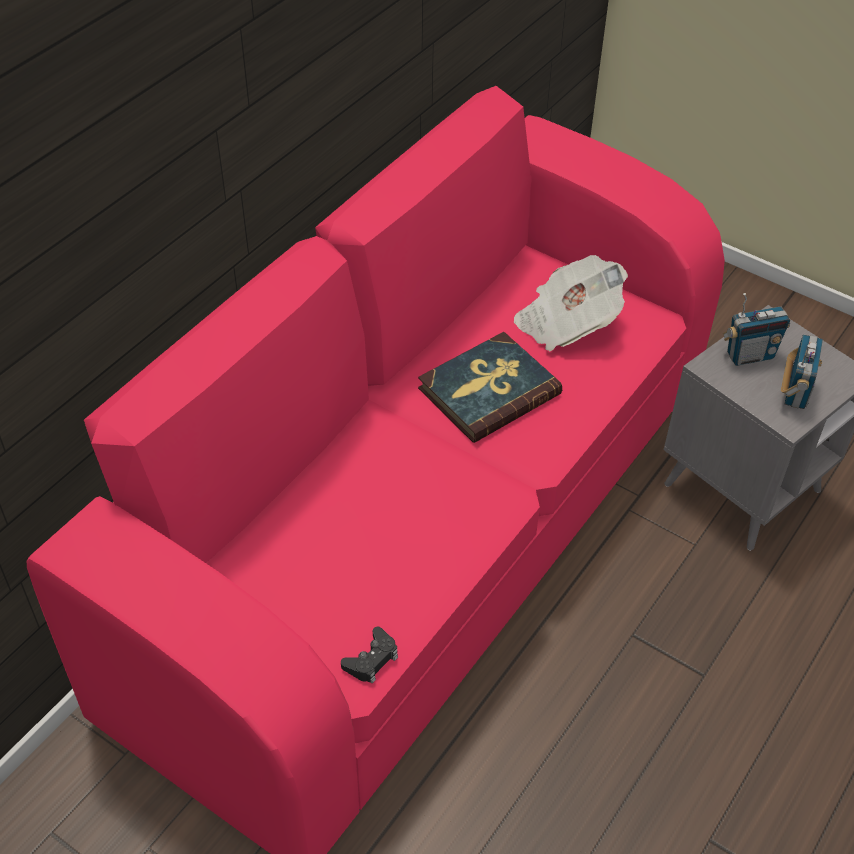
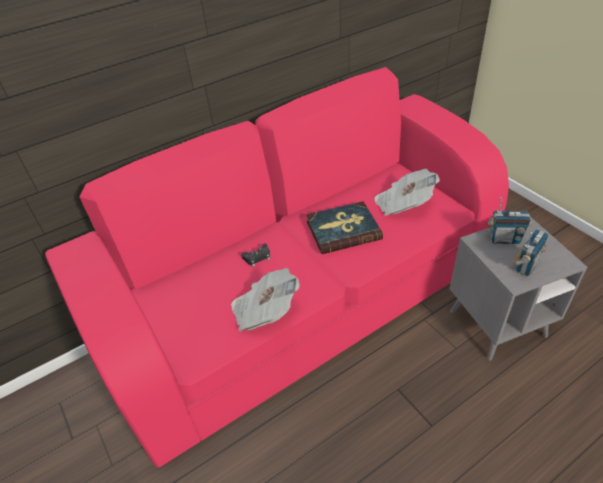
camera: 25 degrees right, 5 degrees down
black game controller [341,627,398,683] -> black game controller moved to [241,243,270,266]
none -> newspaper [231,268,300,332]

